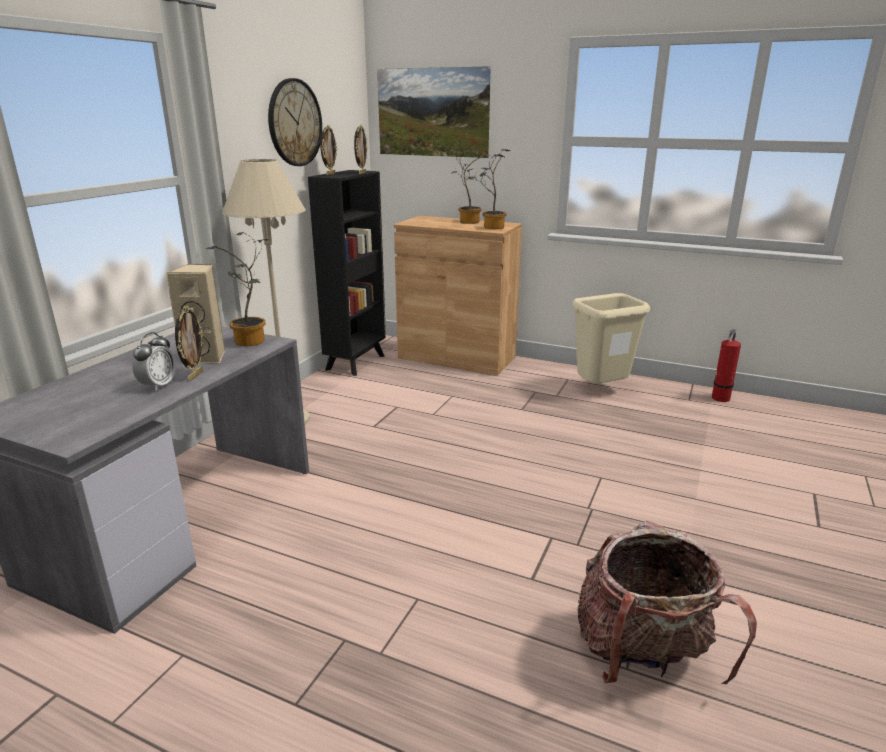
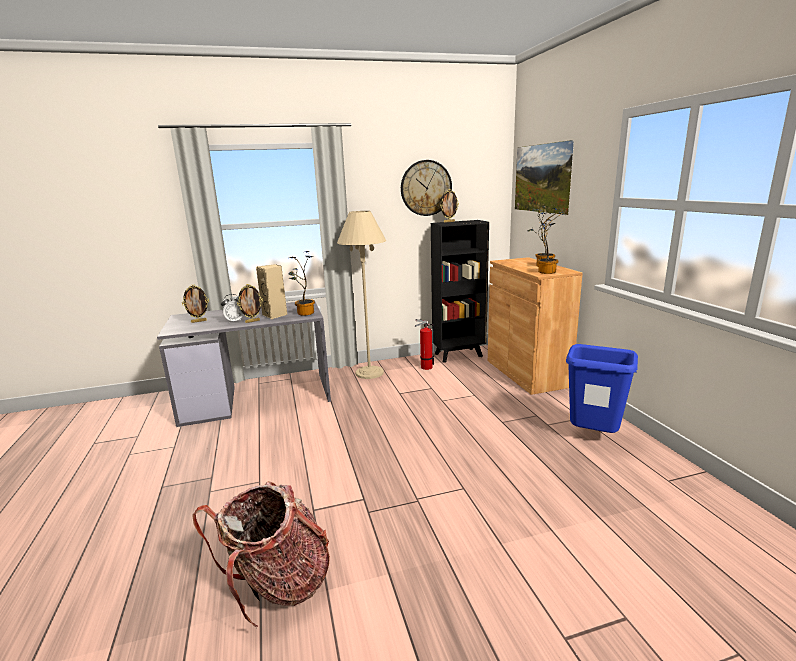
camera: 50 degrees right, 5 degrees down
picture frame [354,125,368,174] -> picture frame moved to [182,285,209,323]
beige trash can [572,293,650,384] -> blue trash can [566,344,638,433]
fire extinguisher [712,329,741,402] -> fire extinguisher moved to [414,319,434,370]

